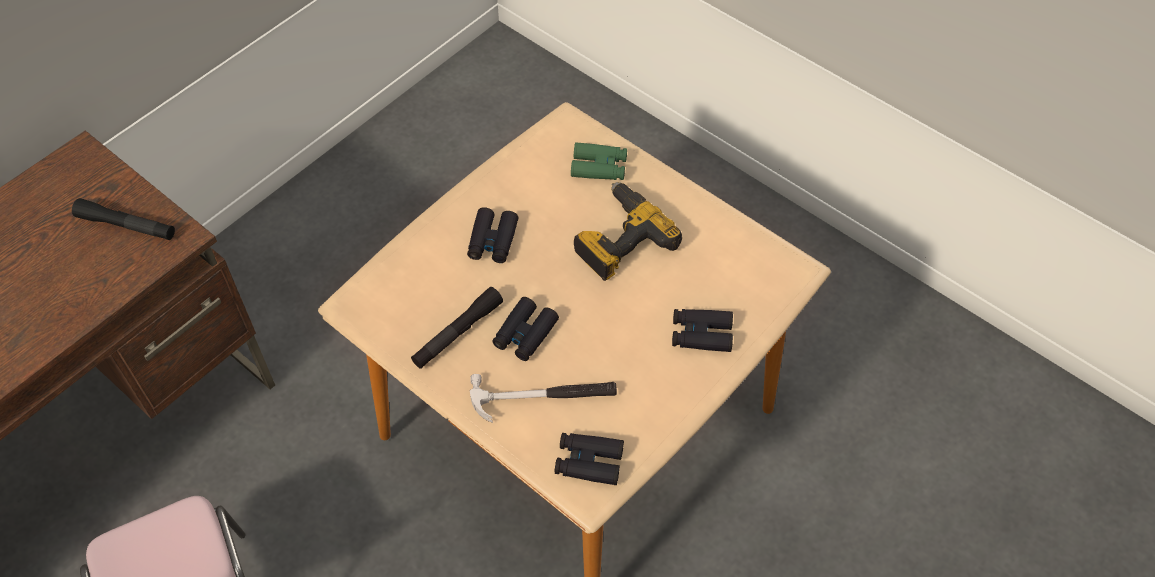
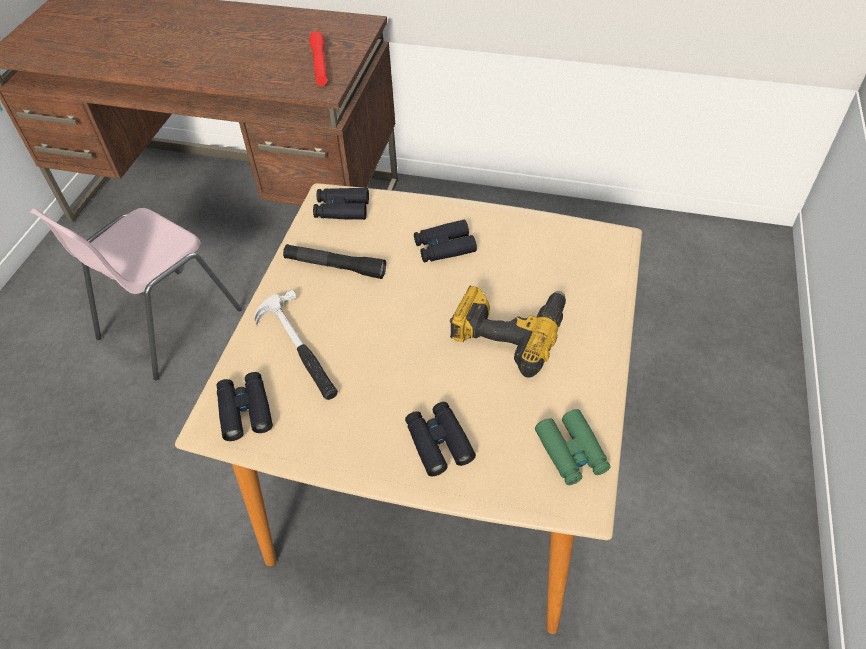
camera: 65 degrees right, 5 degrees down
black flashlight [72,198,175,240] -> red flashlight [309,31,327,86]
black binoculars [492,297,559,361] -> black binoculars moved to [313,188,369,220]
green binoculars [571,142,627,180] -> green binoculars moved to [535,409,611,485]

